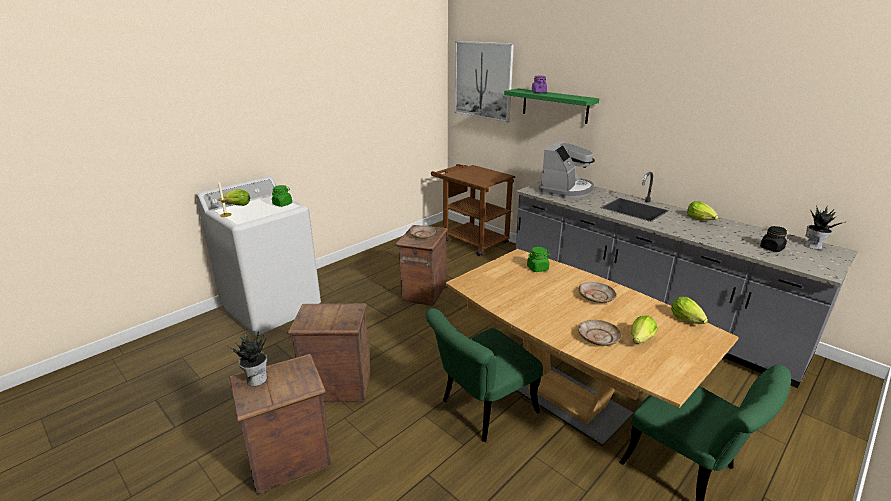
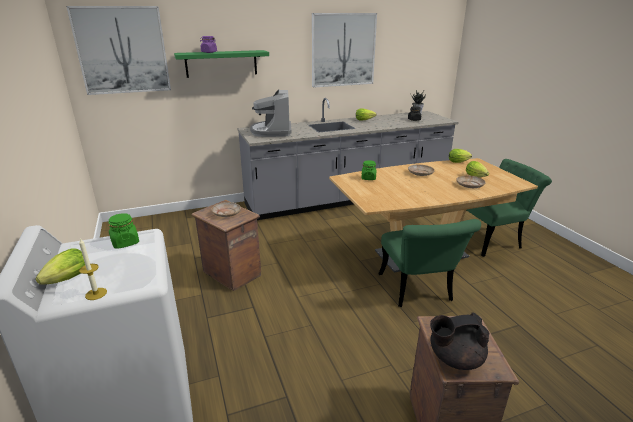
camera: 65 degrees left, 0 degrees up
potted plant [226,332,267,386] -> black teapot [430,312,490,370]
crate [288,303,371,403] -> none
brown cart [431,164,515,256] -> none
coffee machine [539,141,595,198] -> coffee machine turned 150 degrees counterclockwise [250,89,292,137]
none -> picture [312,13,377,88]

